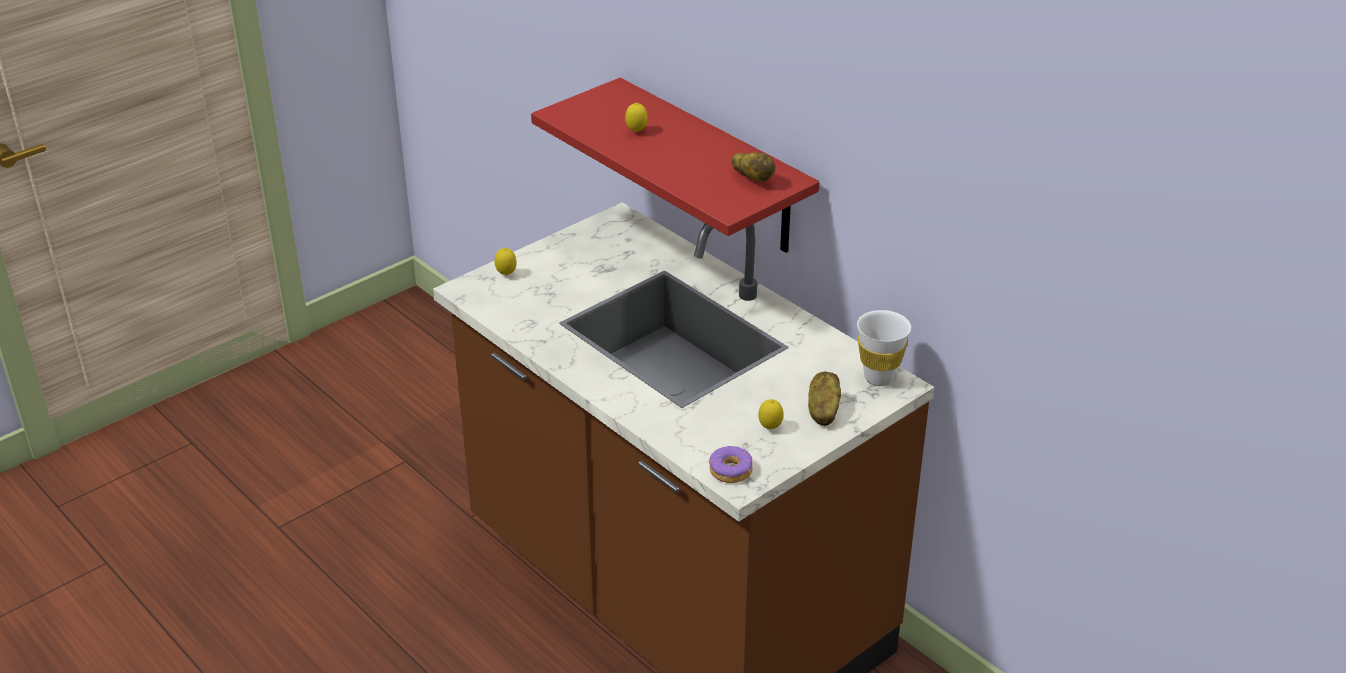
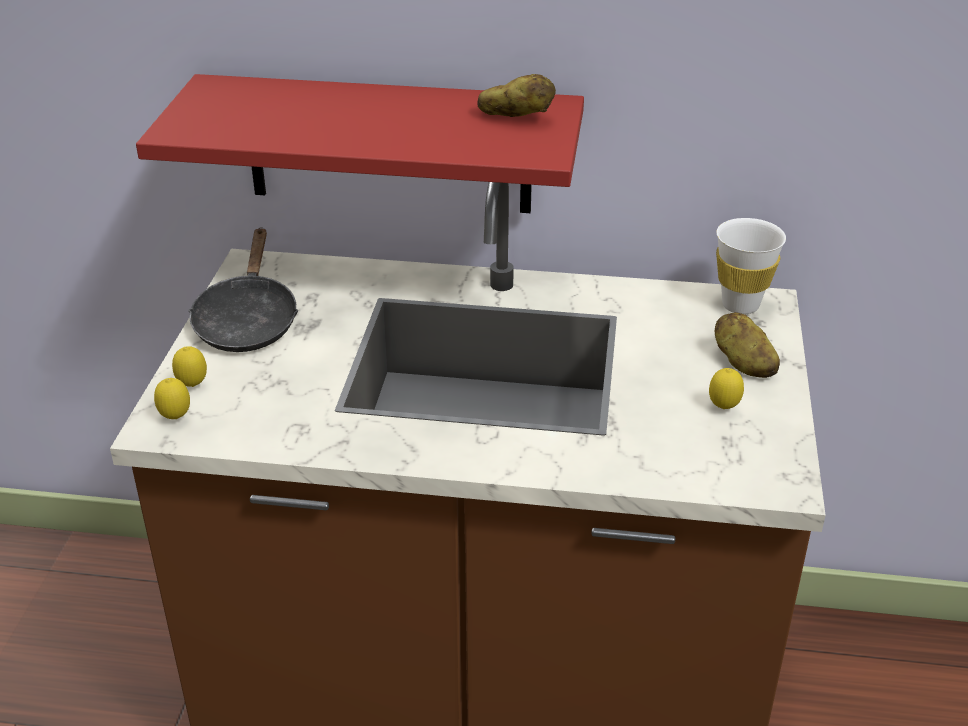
camera: 40 degrees left, 0 degrees up
lemon [625,103,648,132] -> lemon moved to [154,378,190,419]
donut [709,446,753,483] -> none
none -> black frying pan [188,227,298,352]

